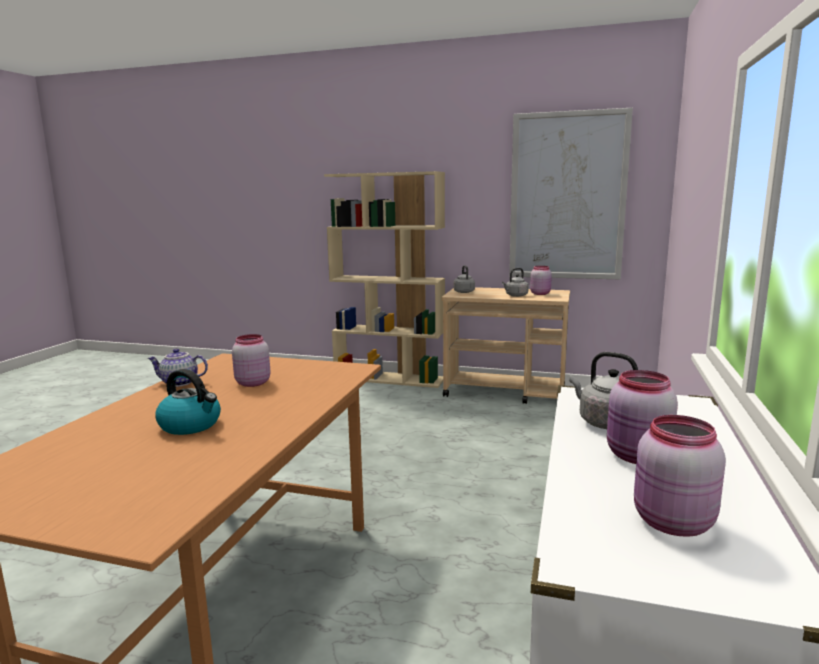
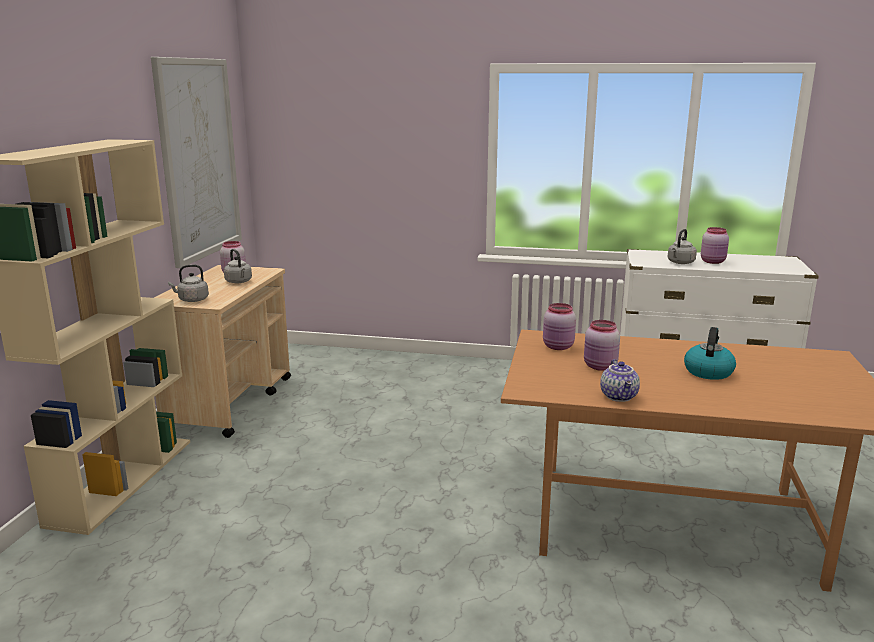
camera: 95 degrees left, 5 degrees up
pink jar [634,415,726,537] -> pink jar moved to [543,303,576,350]

